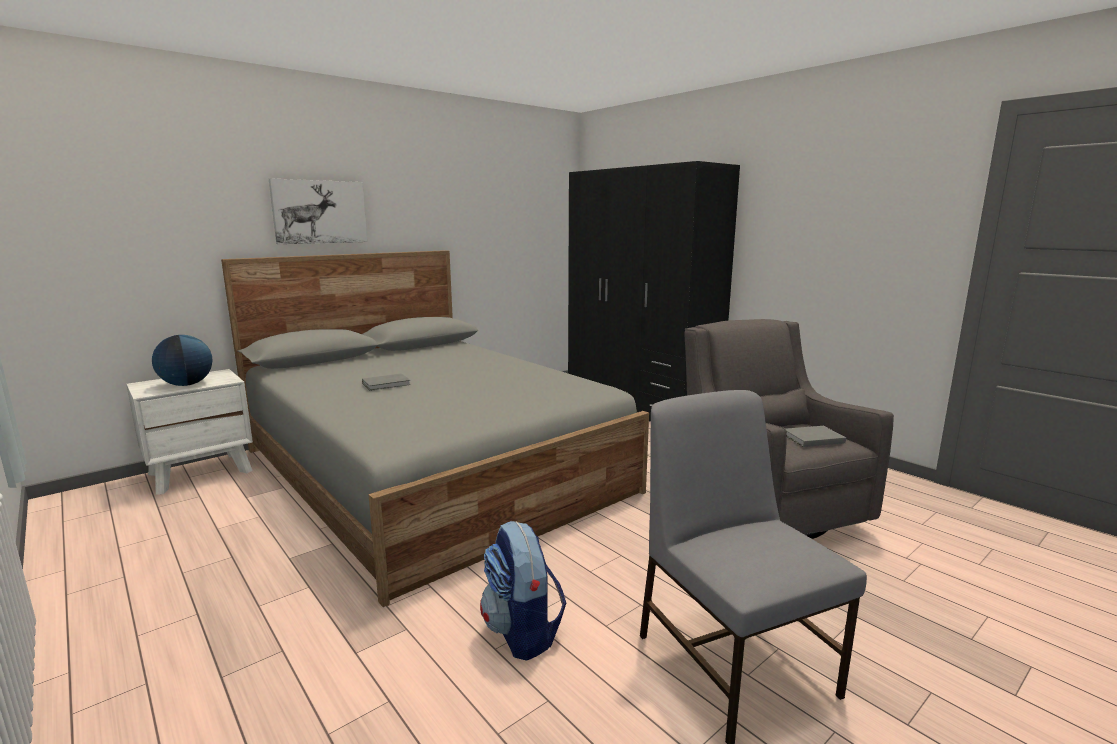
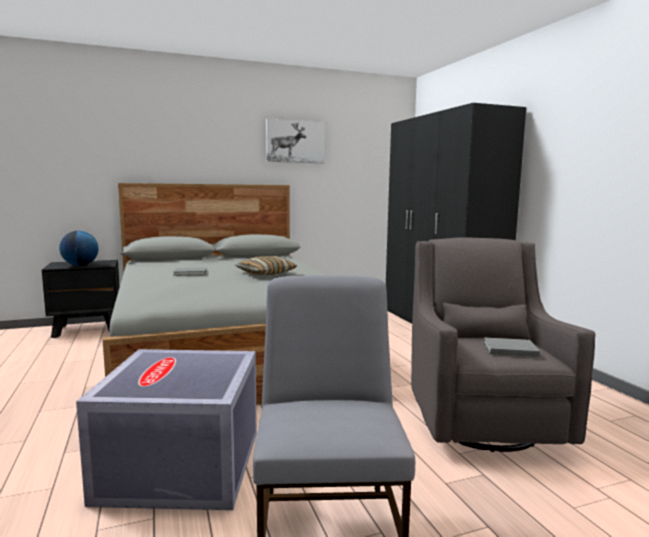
camera: 20 degrees right, 5 degrees down
white nightstand [126,369,253,495] -> black nightstand [42,260,120,338]
picture [269,178,367,244] -> picture moved to [266,119,325,163]
backpack [480,521,566,661] -> grey storage box [76,349,257,510]
none -> pillow [235,256,297,275]

